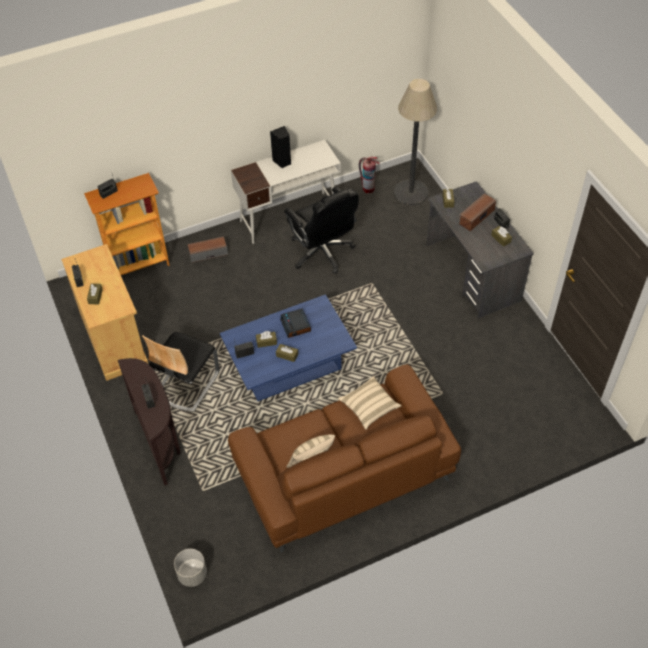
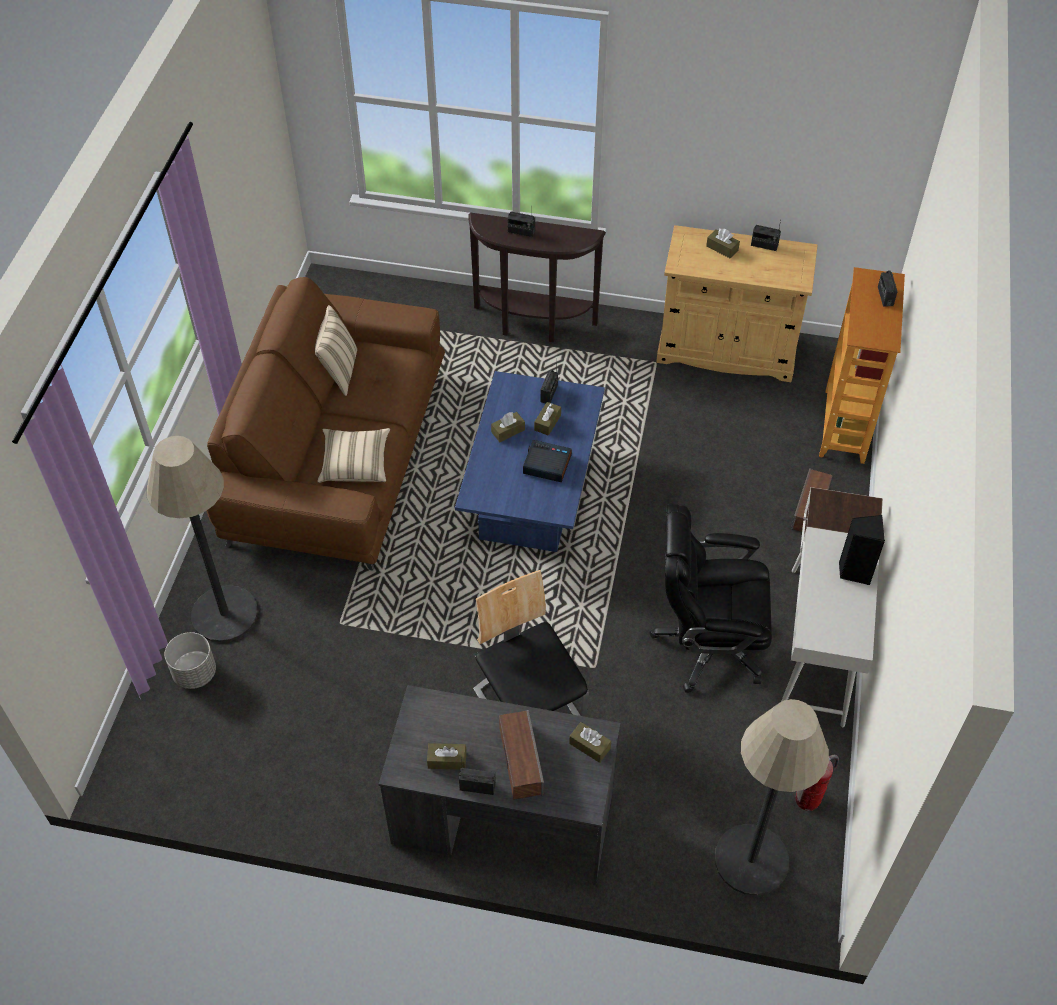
camera: 125 degrees right, 0 degrees up
chair [142,332,219,412] -> chair moved to [473,570,589,717]
grey planter [174,549,207,587] -> grey planter moved to [165,632,216,689]
none -> floor lamp [147,436,258,642]

